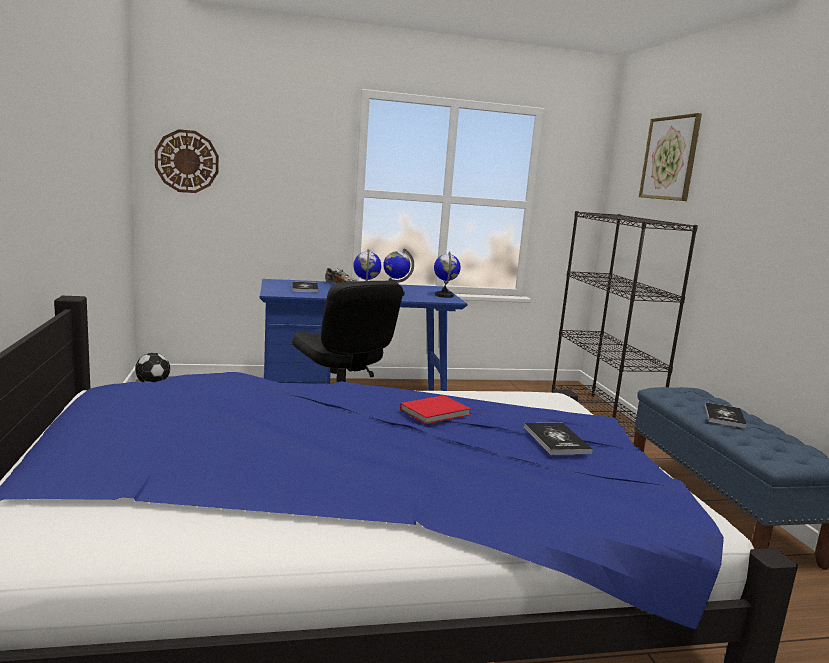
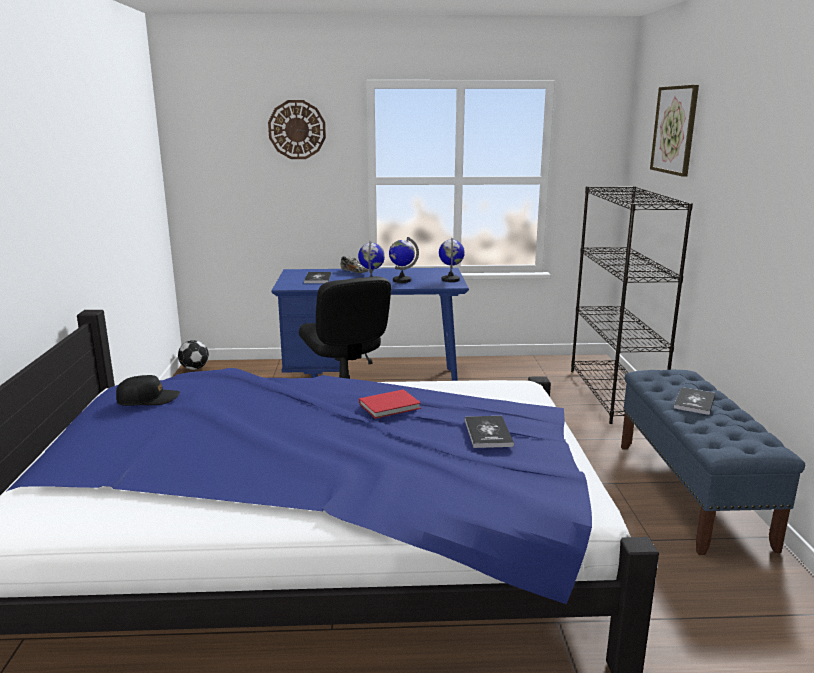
camera: 10 degrees right, 5 degrees up
wall clock [155,129,219,193] -> wall clock moved to [268,100,326,159]
none -> black cap [116,375,180,406]

